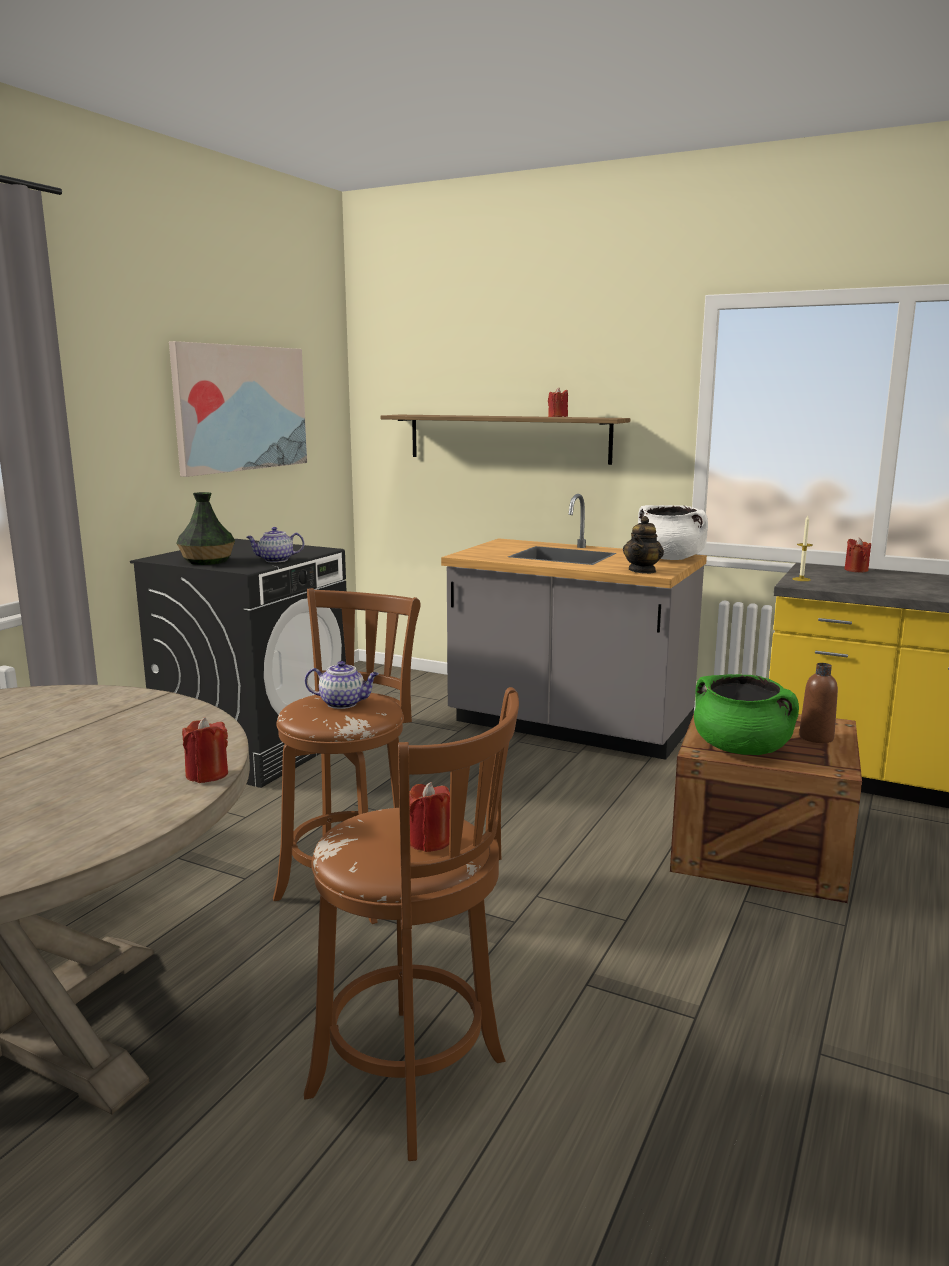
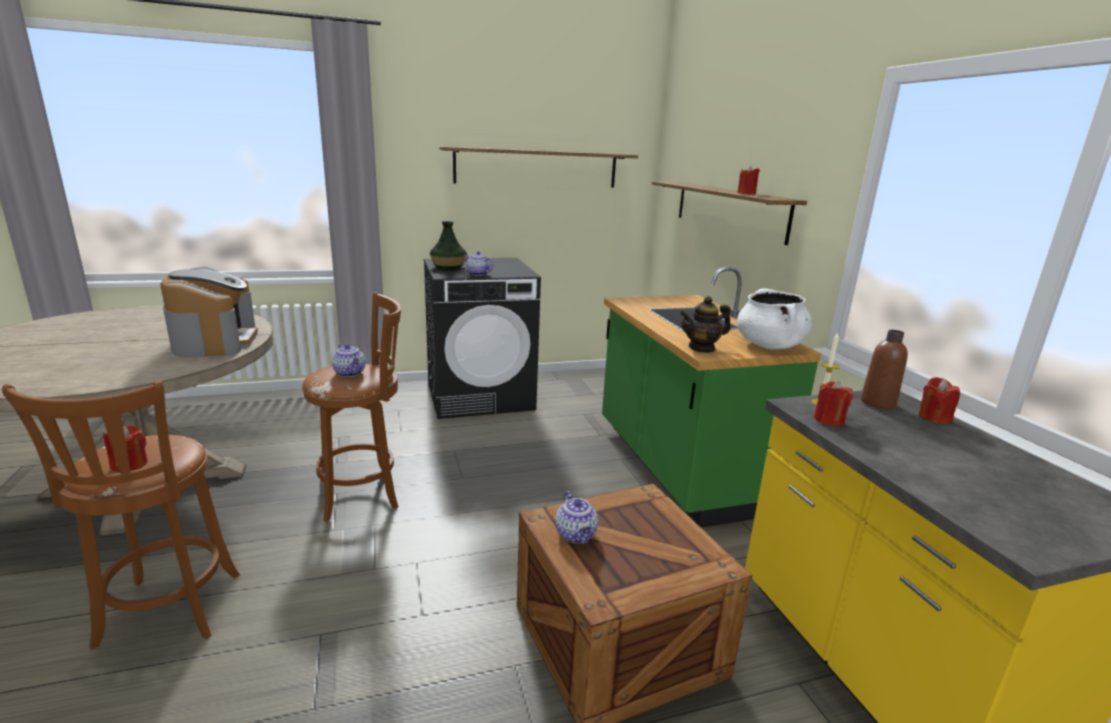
camera: 45 degrees right, 5 degrees up
picture [169,341,307,477] -> shelf [440,147,638,187]
red candle [182,717,228,783] -> red candle moved to [813,381,853,426]
grey counter [441,494,707,760] -> green counter [602,267,821,528]
green cooking pot [694,674,799,755] -> teapot [555,491,598,544]
brown bottle [799,663,838,743] -> brown bottle moved to [861,330,908,409]
none -> coffee machine [161,267,258,357]

